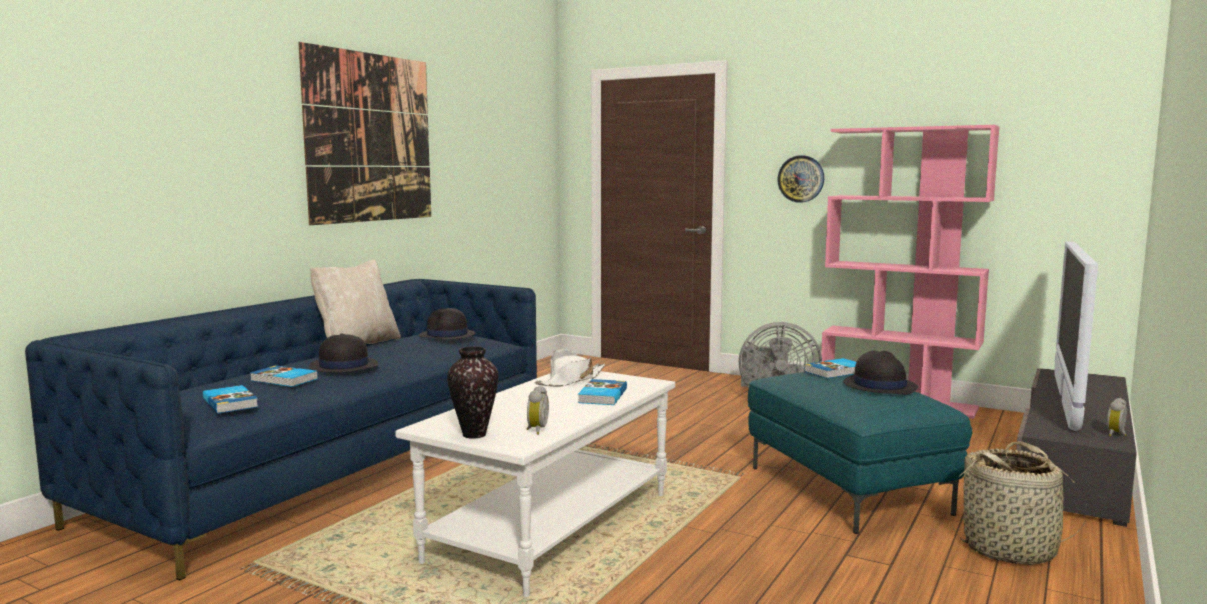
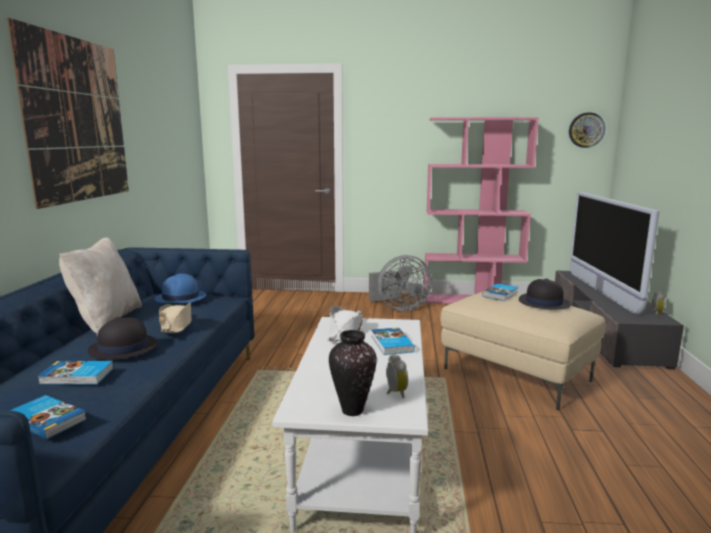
camera: 25 degrees left, 5 degrees up
black hat [419,308,476,340] -> blue hat [155,274,206,303]
turquoise ottoman [748,372,972,534] -> beige ottoman [440,292,606,410]
wall clock [777,155,824,203] -> wall clock moved to [569,112,605,148]
basket [951,441,1087,565] -> none
none -> beige hat [159,302,192,333]

